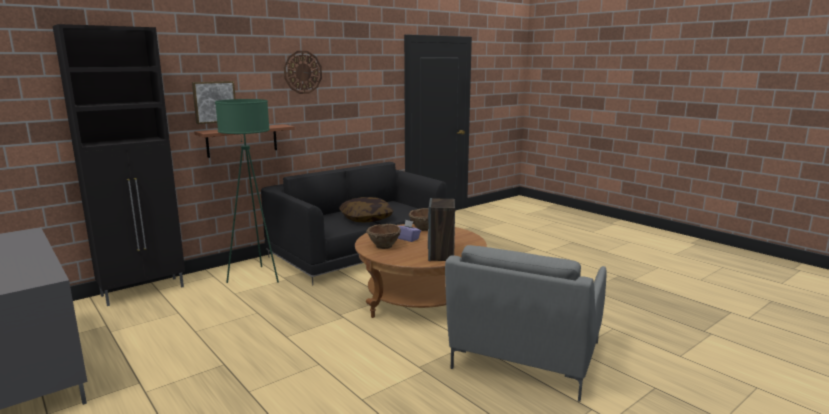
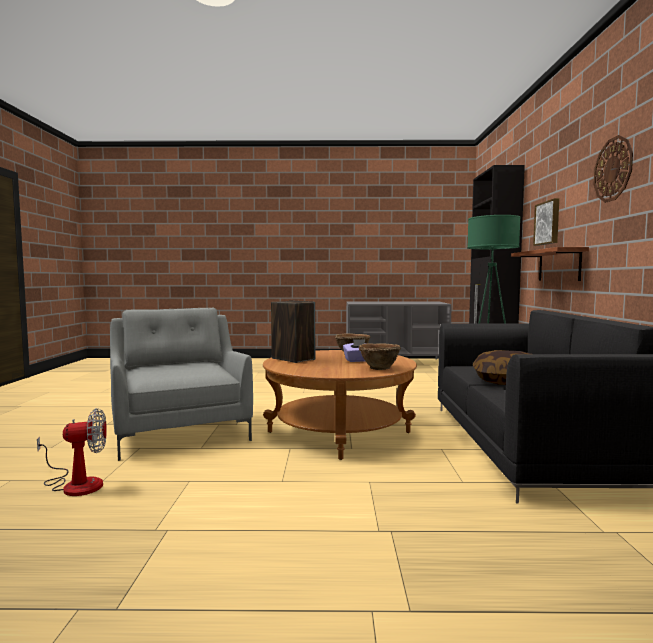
camera: 130 degrees right, 10 degrees down
none -> fan [37,408,107,496]

